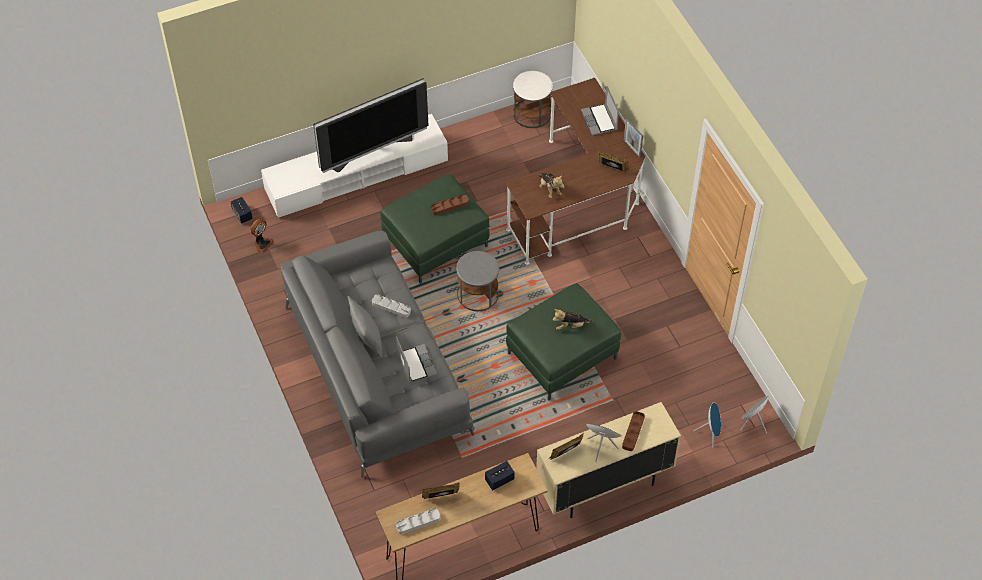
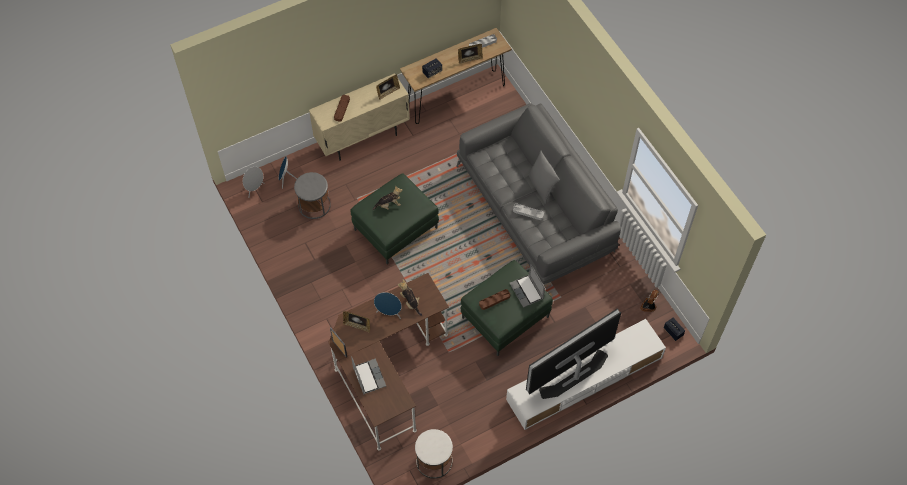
camera: 175 degrees right, 5 degrees up
laptop [396,336,437,383] -> laptop moved to [510,264,545,308]
grey side table [456,251,499,311] -> grey side table moved to [294,172,331,219]
blue speaker [586,424,622,462] -> blue speaker moved to [374,292,402,319]

